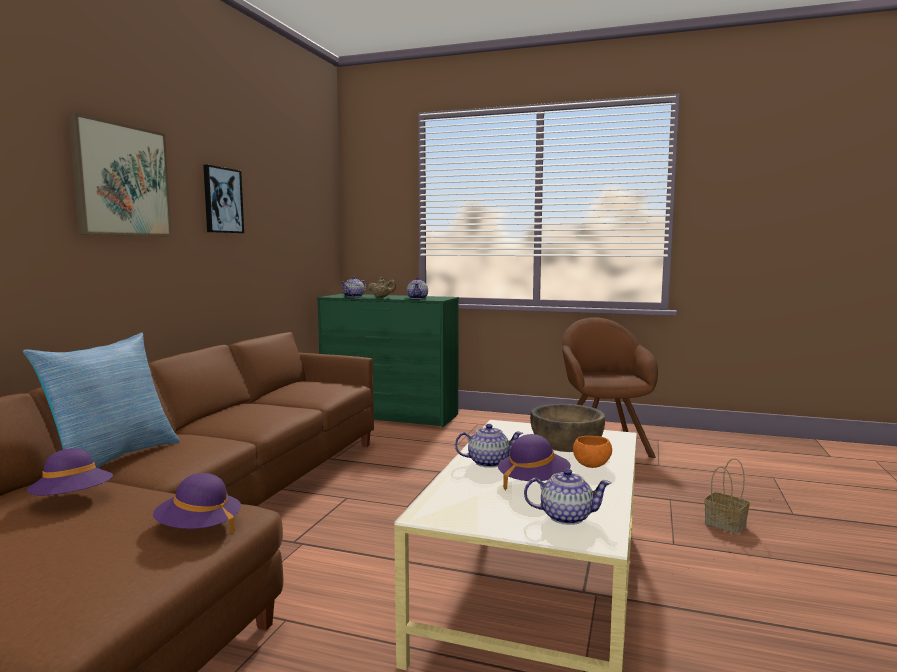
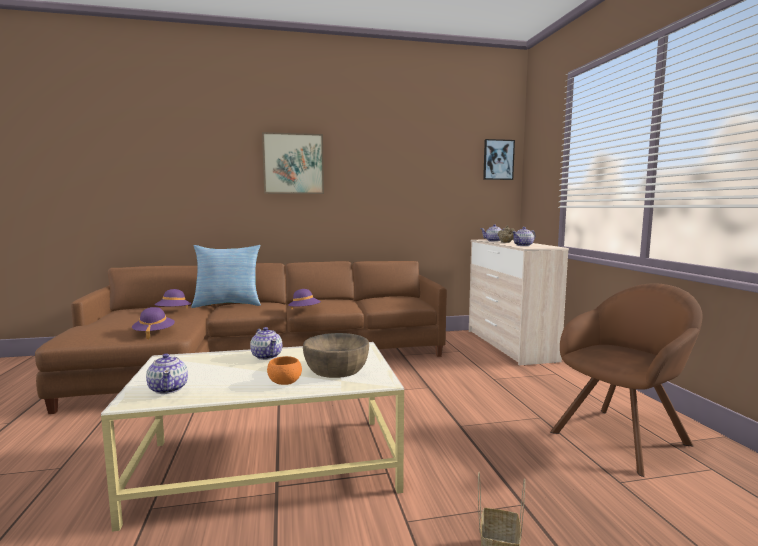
camera: 60 degrees right, 0 degrees up
picture [203,165,244,233] -> picture moved to [483,139,515,180]
green dresser [317,294,459,427] -> beige dresser [469,239,569,366]
purple hat [498,434,571,491] -> purple hat moved to [288,289,321,309]

